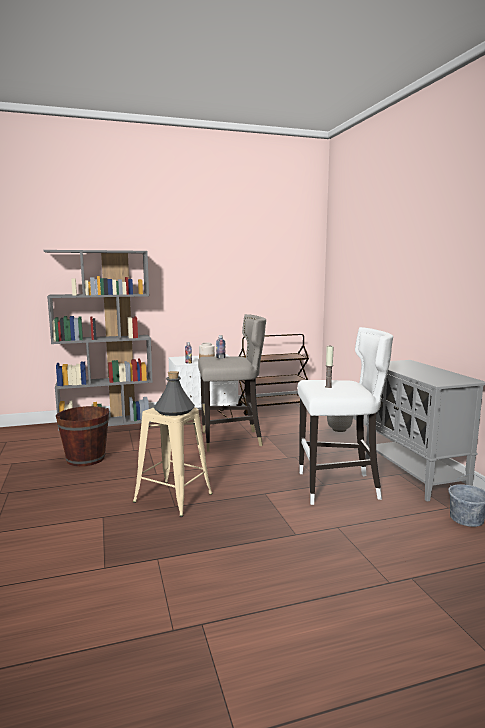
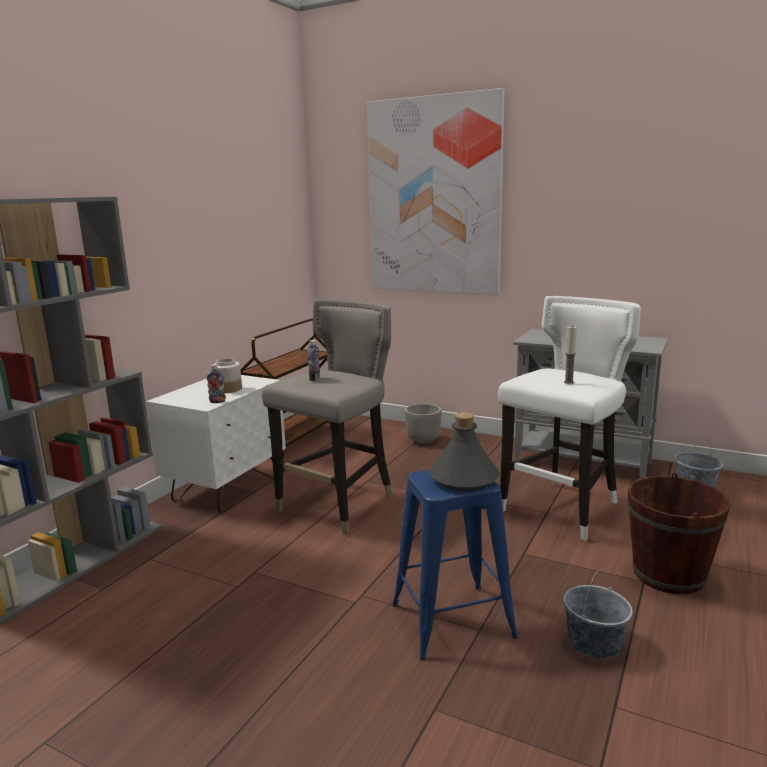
camera: 45 degrees left, 5 degrees up
brown bucket [56,406,109,467] -> brown bucket moved to [628,473,731,594]
beige stool [133,407,213,517] -> blue stool [392,469,518,660]
none -> picture [367,88,505,295]
none -> grey bucket [563,570,633,659]

